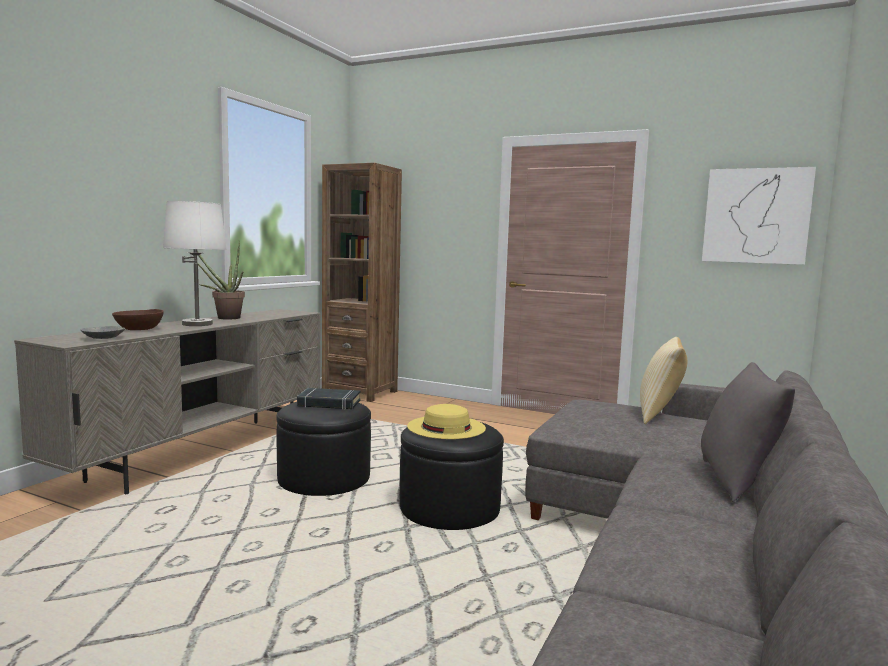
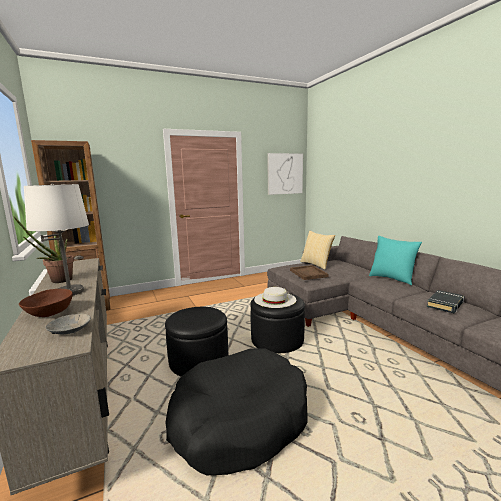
camera: 50 degrees left, 5 degrees up
black book [297,388,361,410] -> black book moved to [427,290,464,313]
yellow hat [407,404,486,439] -> white hat [254,287,296,308]
grey pillow [701,362,795,502] -> turquoise pillow [369,236,422,286]
none -> black dog bed [165,348,307,475]
none -> brown tray [290,265,329,280]

